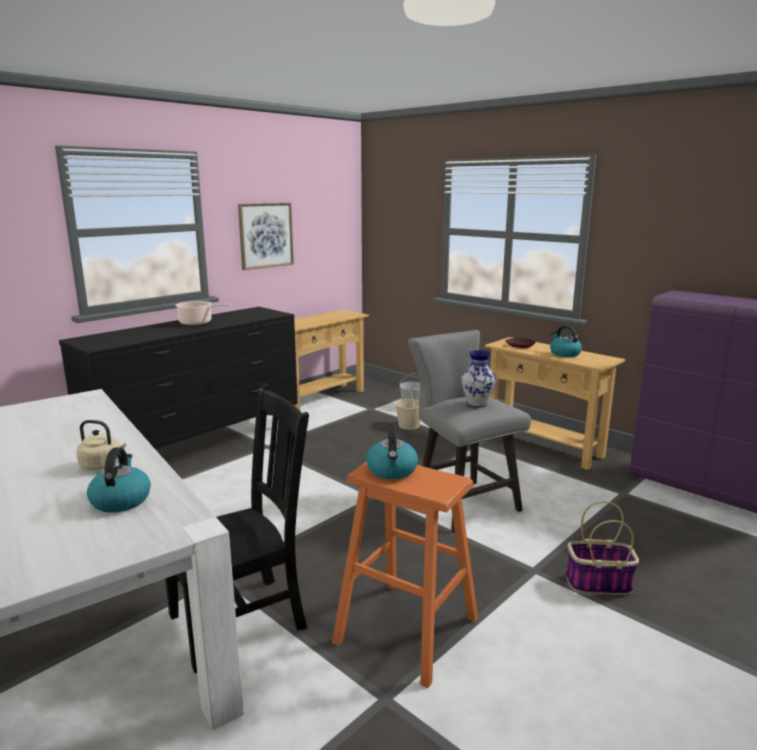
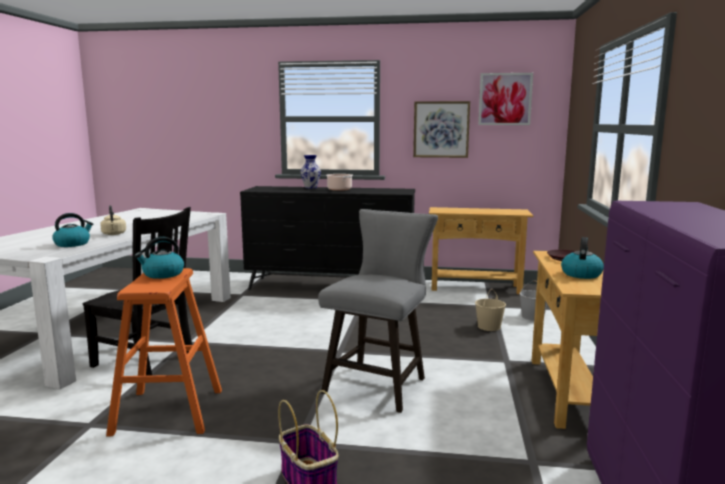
camera: 55 degrees right, 5 degrees down
vase [461,350,496,408] -> vase moved to [300,155,321,188]
none -> picture [478,73,533,125]

